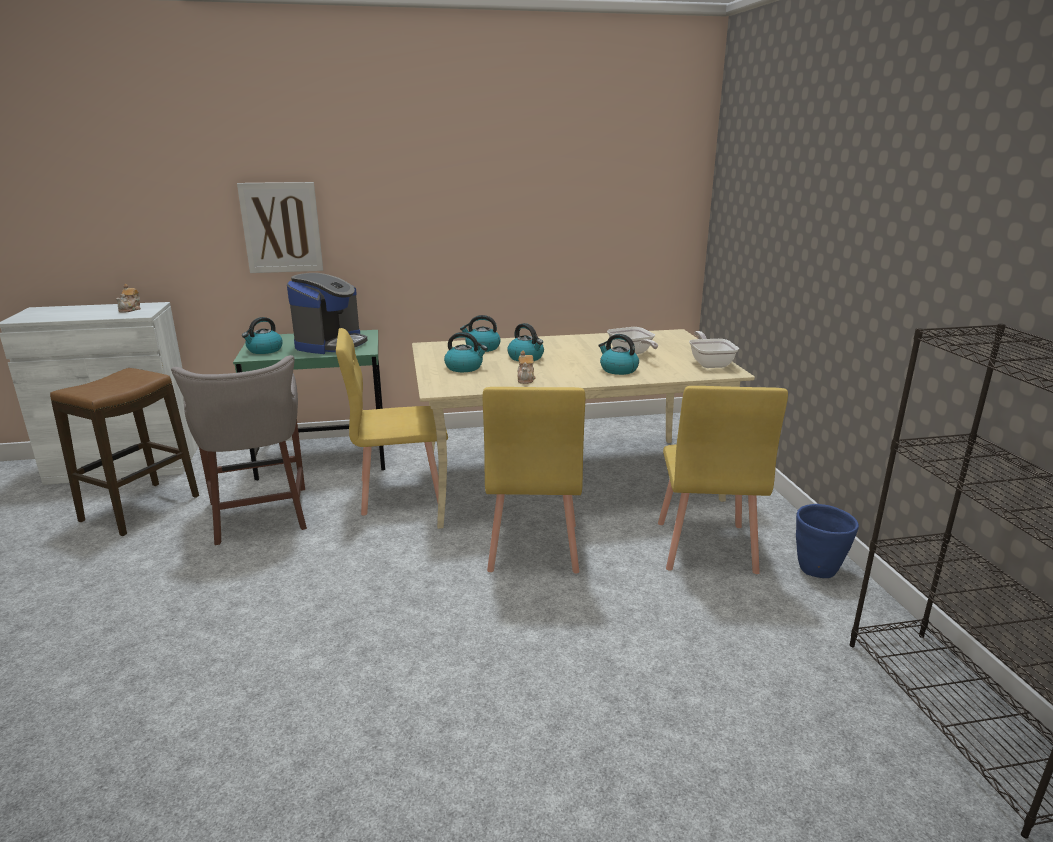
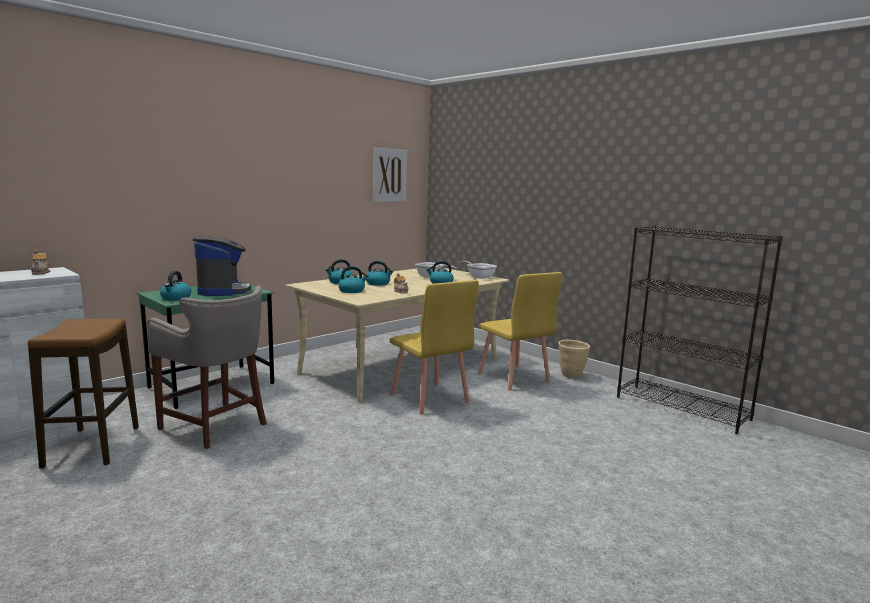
camera: 35 degrees left, 10 degrees down
picture [237,182,323,273] -> picture moved to [373,148,407,202]
yellow chair [336,328,448,516] -> none
blue planter [796,504,859,578] -> beige planter [559,340,590,378]

